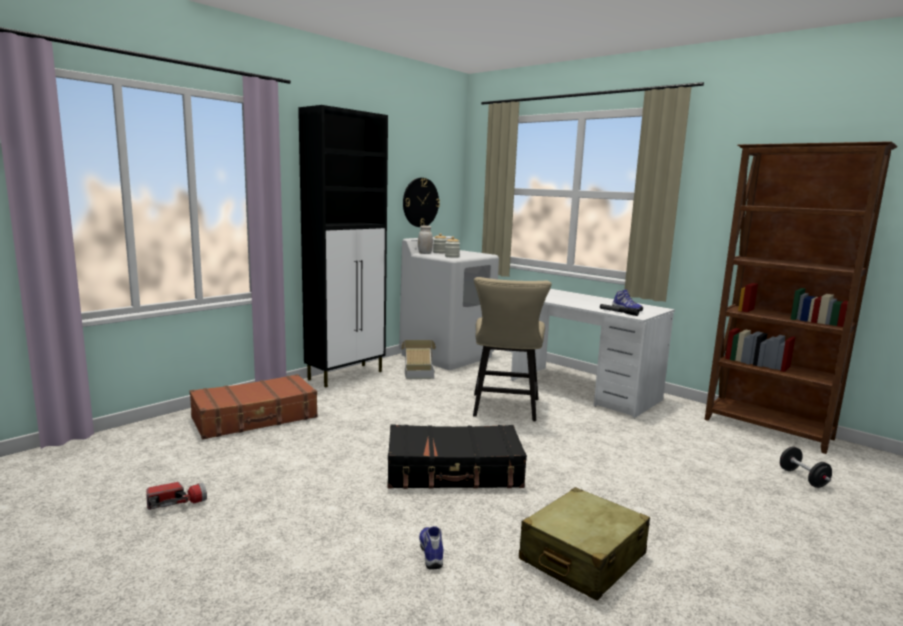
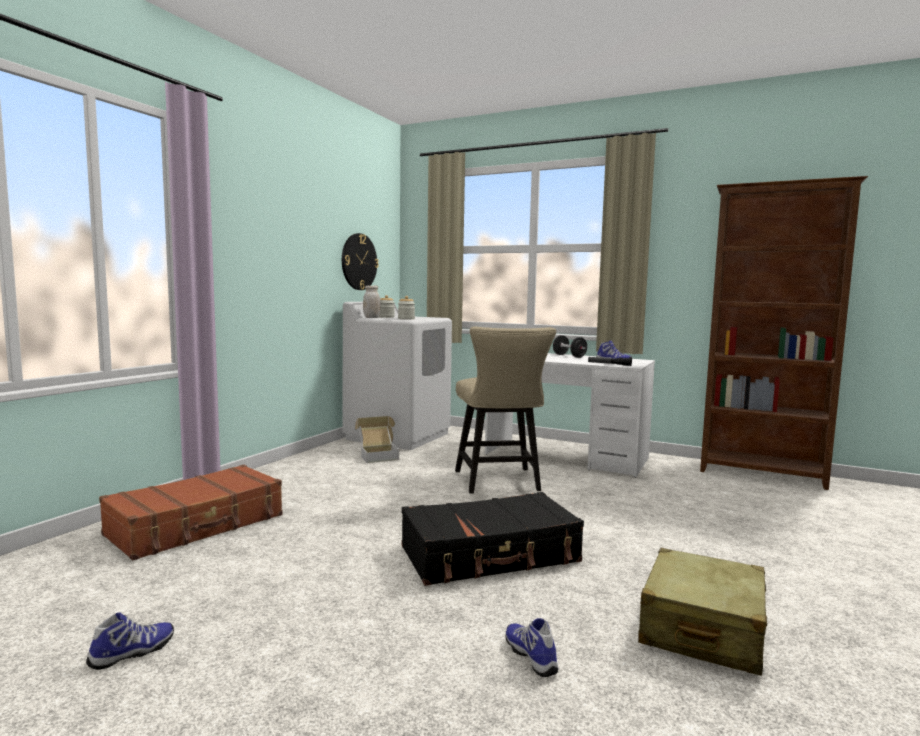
camera: 15 degrees left, 5 degrees down
flashlight [146,482,207,510] -> shoe [86,613,174,670]
black cabinet [298,105,388,388] -> none
black dumbbell [780,447,832,488] -> black dumbbell moved to [553,335,587,358]

